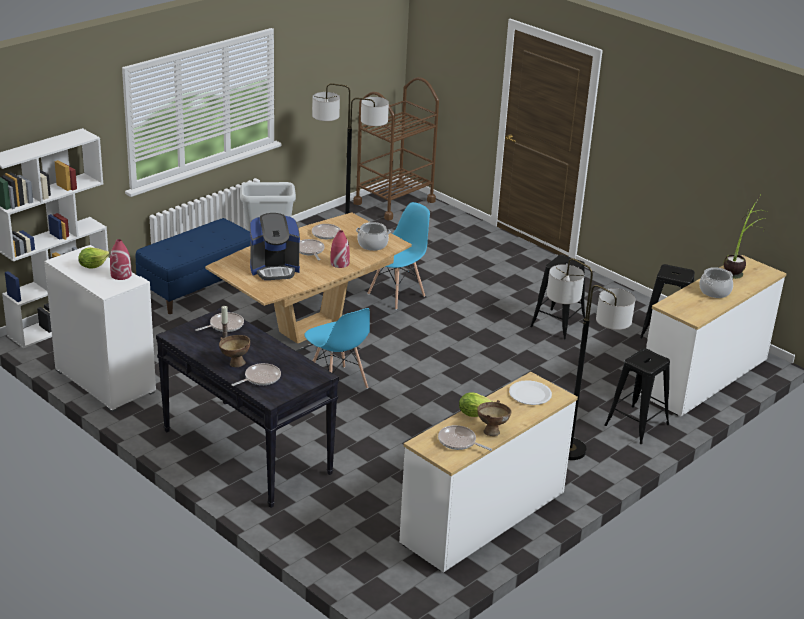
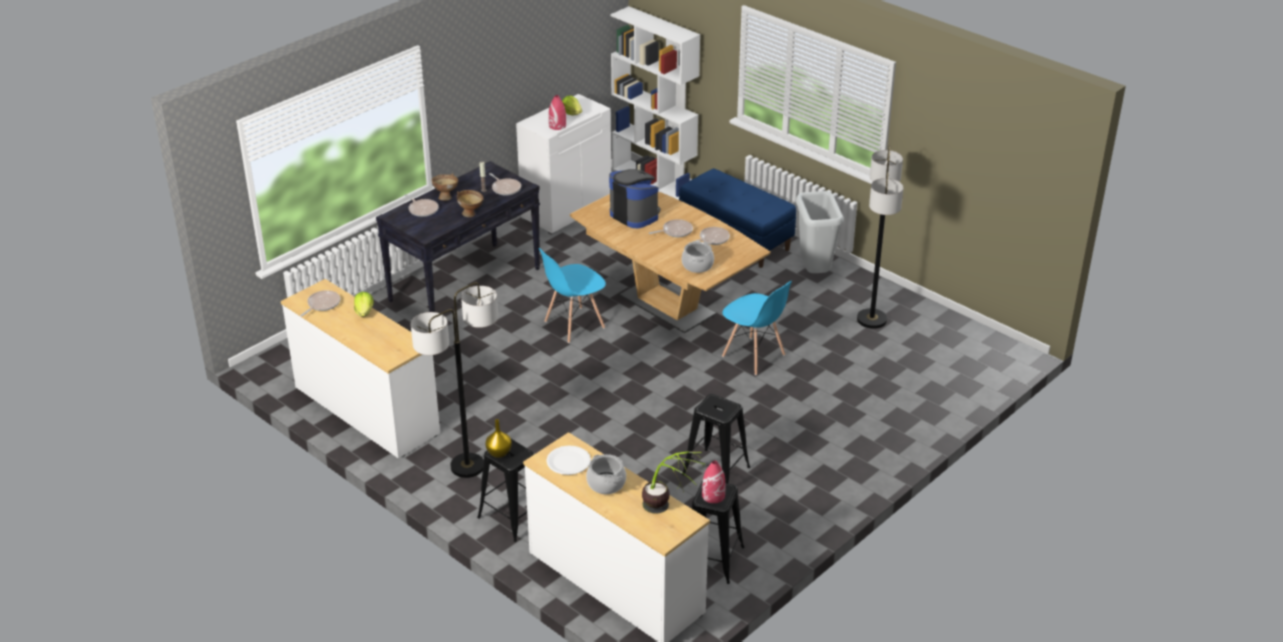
camera: 90 degrees right, 5 degrees up
coffee machine [250,213,300,280] -> coffee machine turned 150 degrees clockwise [609,169,660,228]
red vase [331,230,350,268] -> red vase moved to [702,460,725,503]
brown cart [353,77,439,221] -> none
brown bowl [477,400,511,436] -> brown bowl moved to [457,190,484,217]
white plate [509,380,552,405] -> white plate moved to [546,445,591,475]
none -> yellow vase [485,419,512,458]

